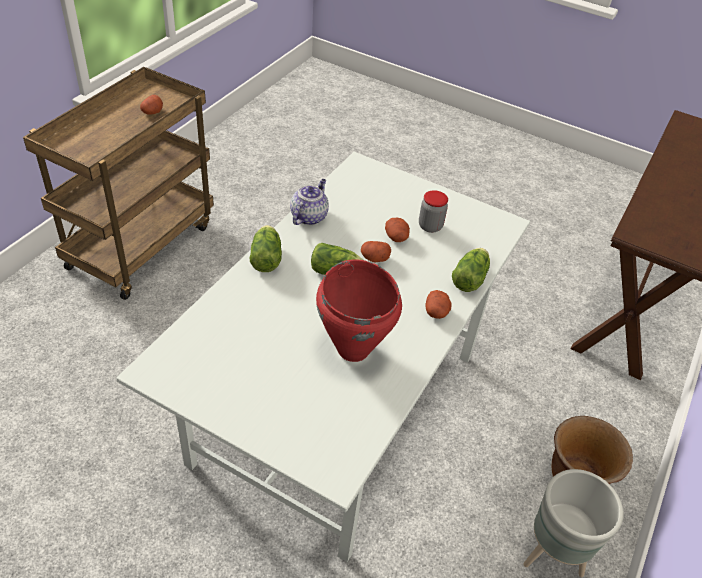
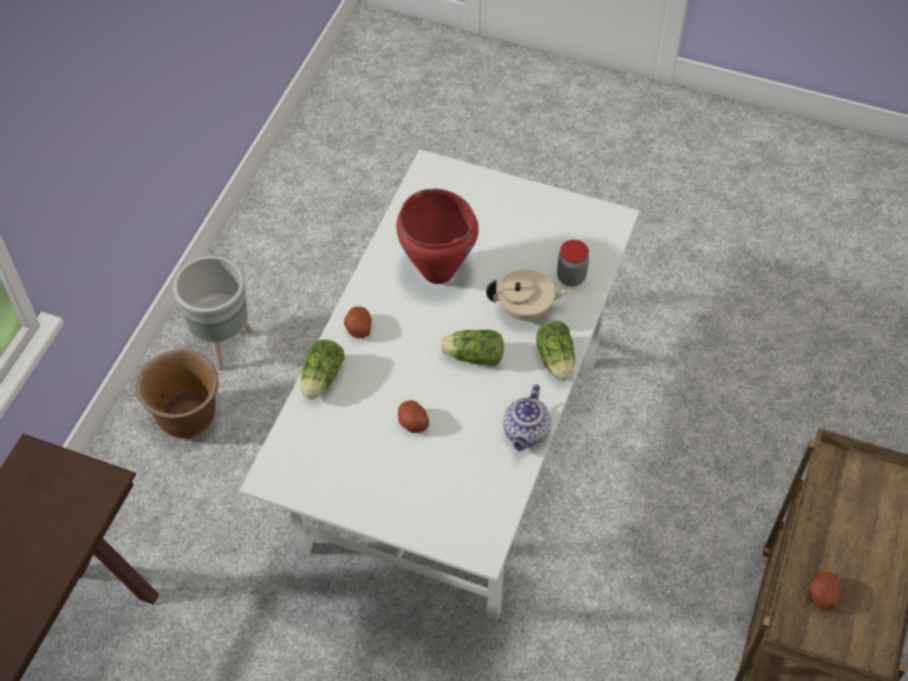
camera: 175 degrees right, 10 degrees up
potato [361,241,391,262] -> none
jar [419,190,448,233] -> jar moved to [557,240,589,286]
none -> beige teapot [486,269,571,322]

